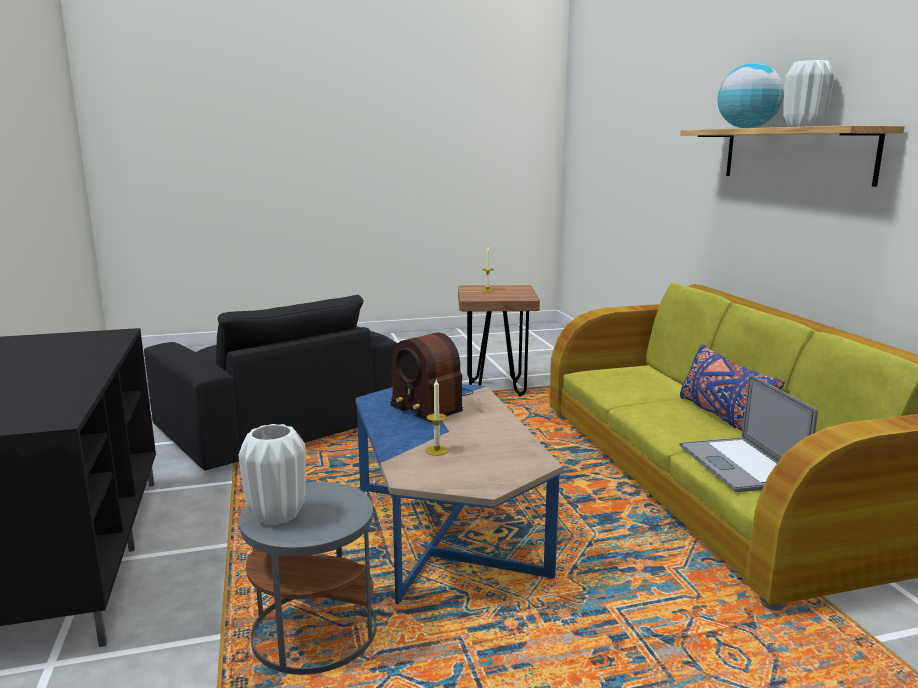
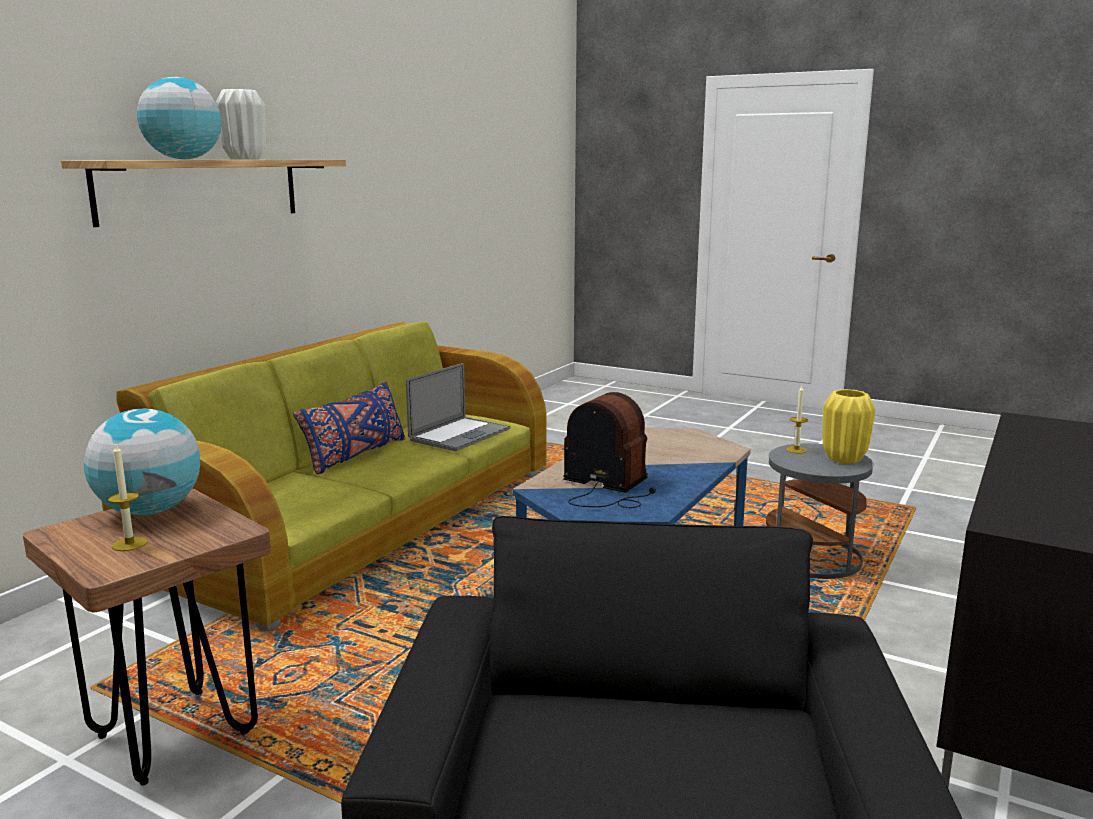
camera: 135 degrees left, 0 degrees up
white vase [239,424,306,525] -> yellow vase [823,389,875,464]
radio [390,332,473,422] -> radio turned 60 degrees counterclockwise [563,392,656,508]
candle [425,379,449,456] -> candle moved to [786,386,808,453]
none -> globe [84,408,200,515]

